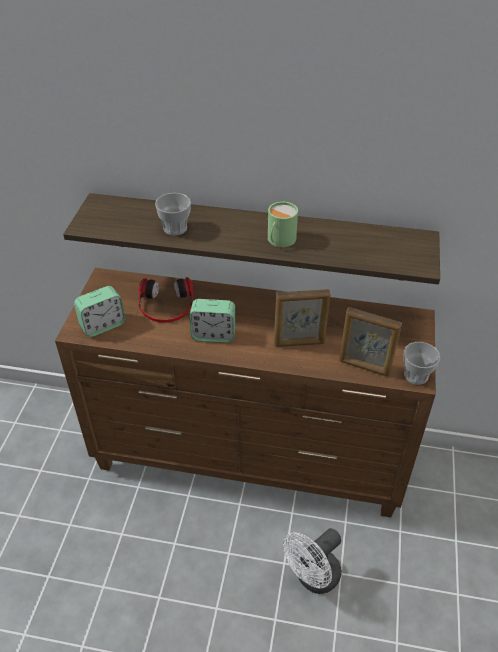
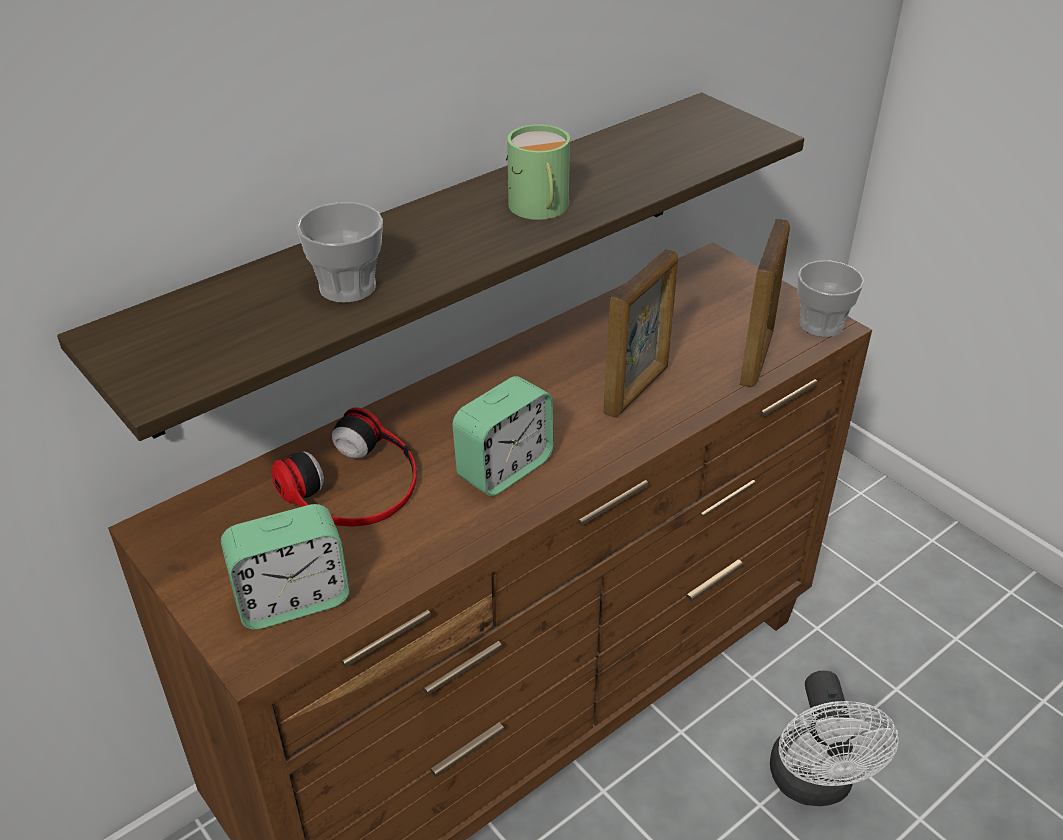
camera: 50 degrees left, 5 degrees down
alarm clock [74,286,125,337] -> alarm clock turned 60 degrees clockwise [221,504,350,630]
picture frame [339,307,402,377] -> picture frame turned 45 degrees counterclockwise [740,219,790,387]

